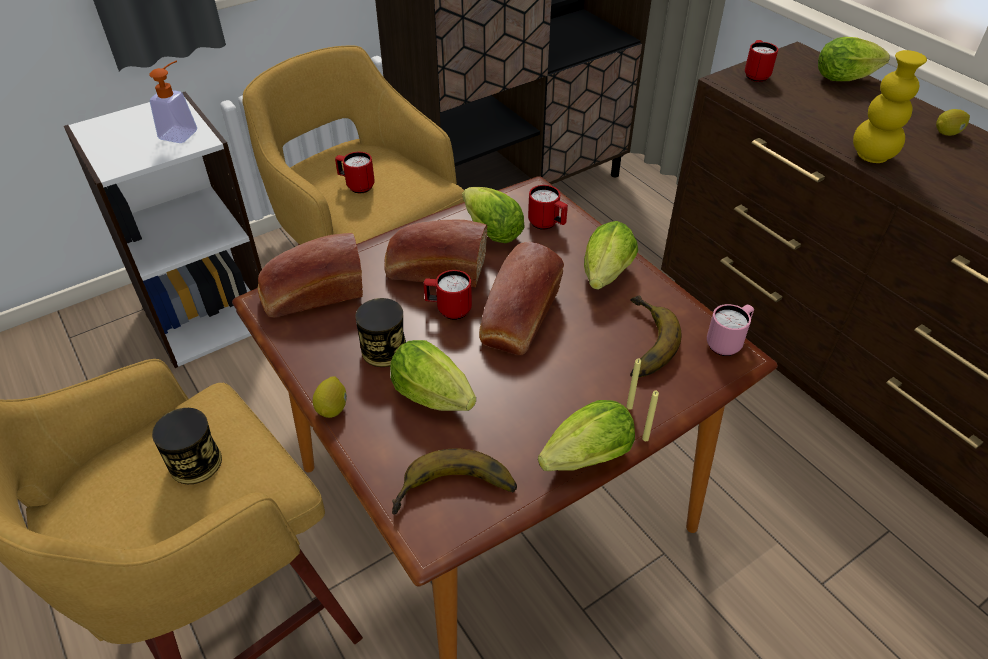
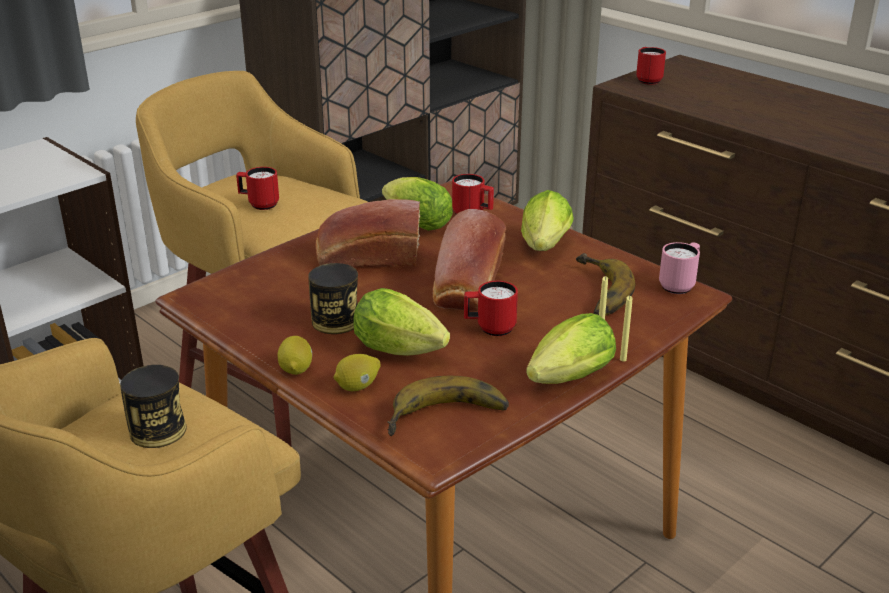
camera: 10 degrees left, 15 degrees down
soap dispenser [149,61,197,143] -> none
bread [257,233,363,318] -> none
red mug [424,270,472,320] -> red mug moved to [464,281,518,336]
lettuce [818,37,890,81] -> none
yellow vase [853,50,927,163] -> none
lemon [936,109,970,136] -> lemon moved to [334,354,381,391]

